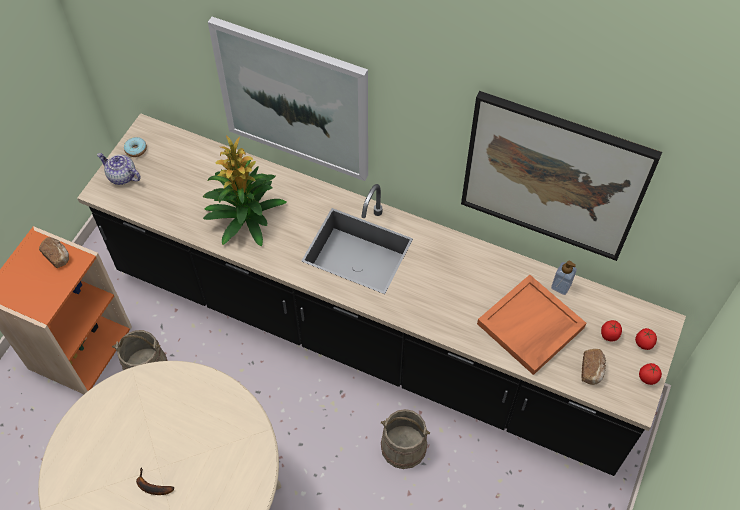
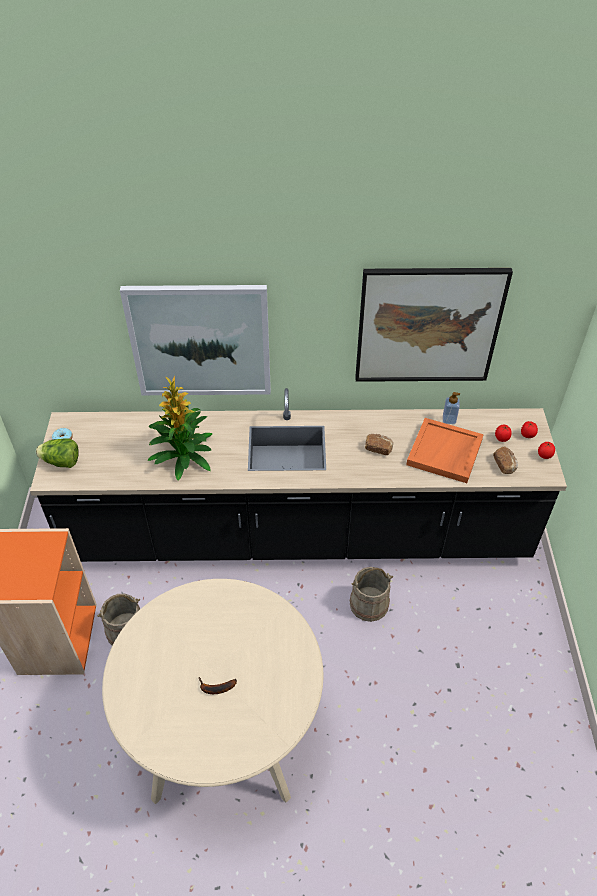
camera: 25 degrees left, 10 degrees down
bread [39,237,69,268] -> bread moved to [365,434,393,455]
teapot [97,153,141,185] -> lettuce [36,438,79,468]

